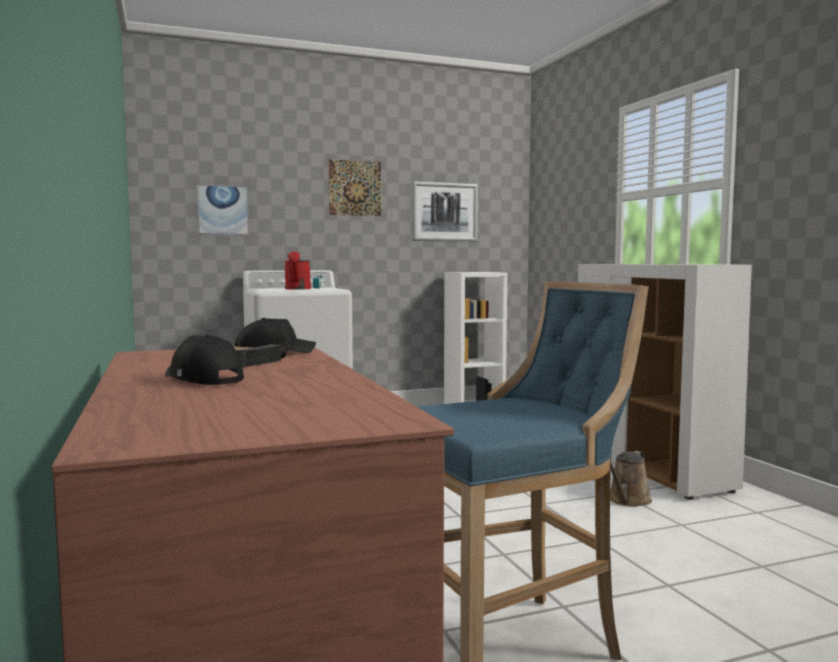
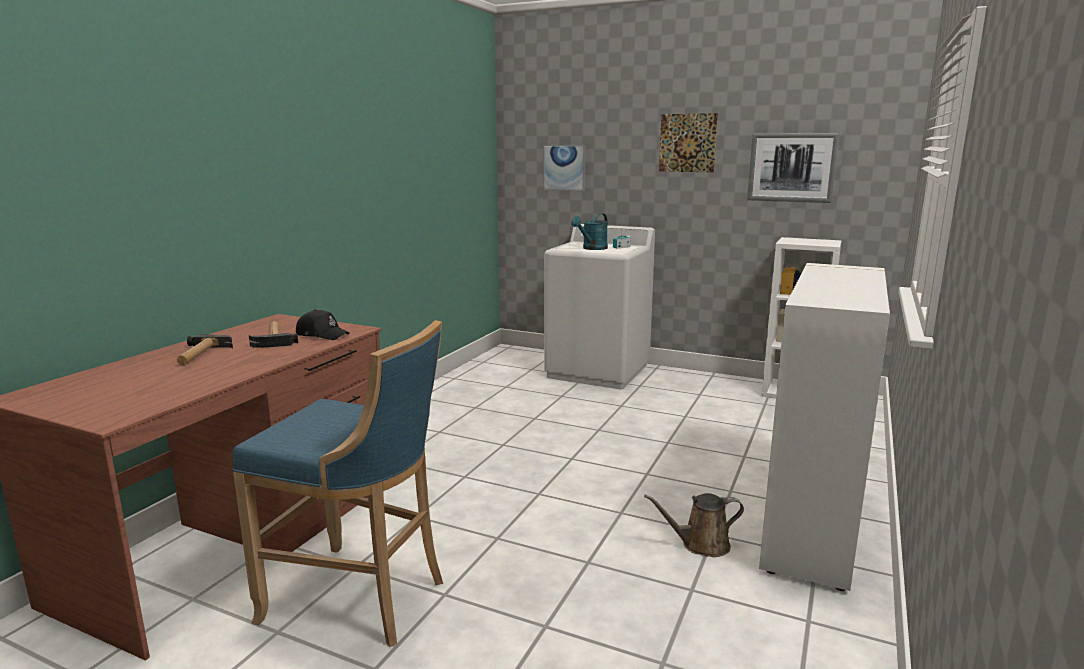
camera: 45 degrees right, 10 degrees up
black cap [165,334,244,385] -> hammer [177,335,233,365]
red watering can [284,251,311,290] -> turquoise watering can [571,213,608,250]

